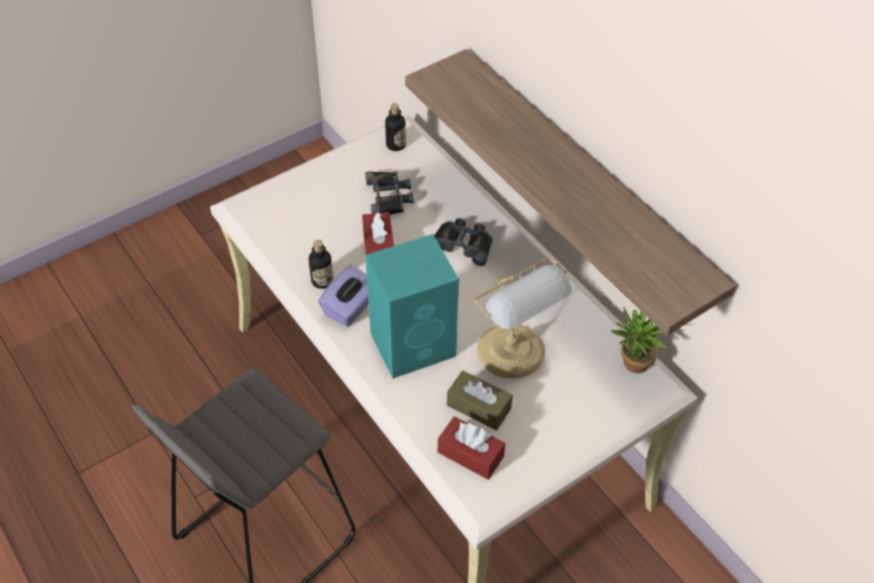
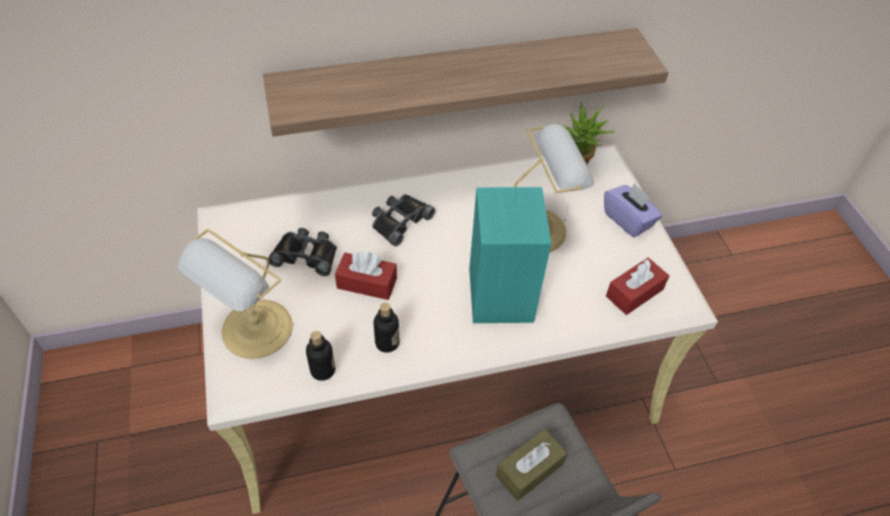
camera: 70 degrees left, 0 degrees up
purple tissue box [318,265,369,327] -> purple tissue box moved to [604,183,662,237]
bottle [385,103,406,151] -> bottle moved to [306,331,335,381]
brown tissue box [447,371,513,430] -> brown tissue box moved to [496,429,567,501]
none -> table lamp [177,229,293,359]

